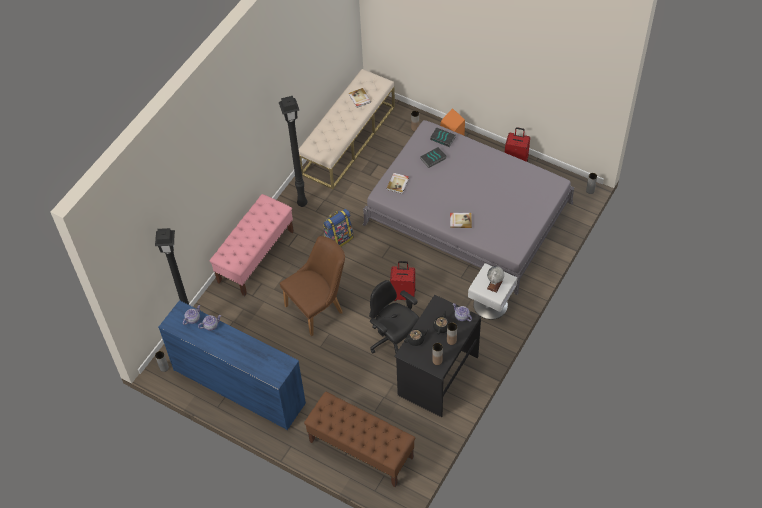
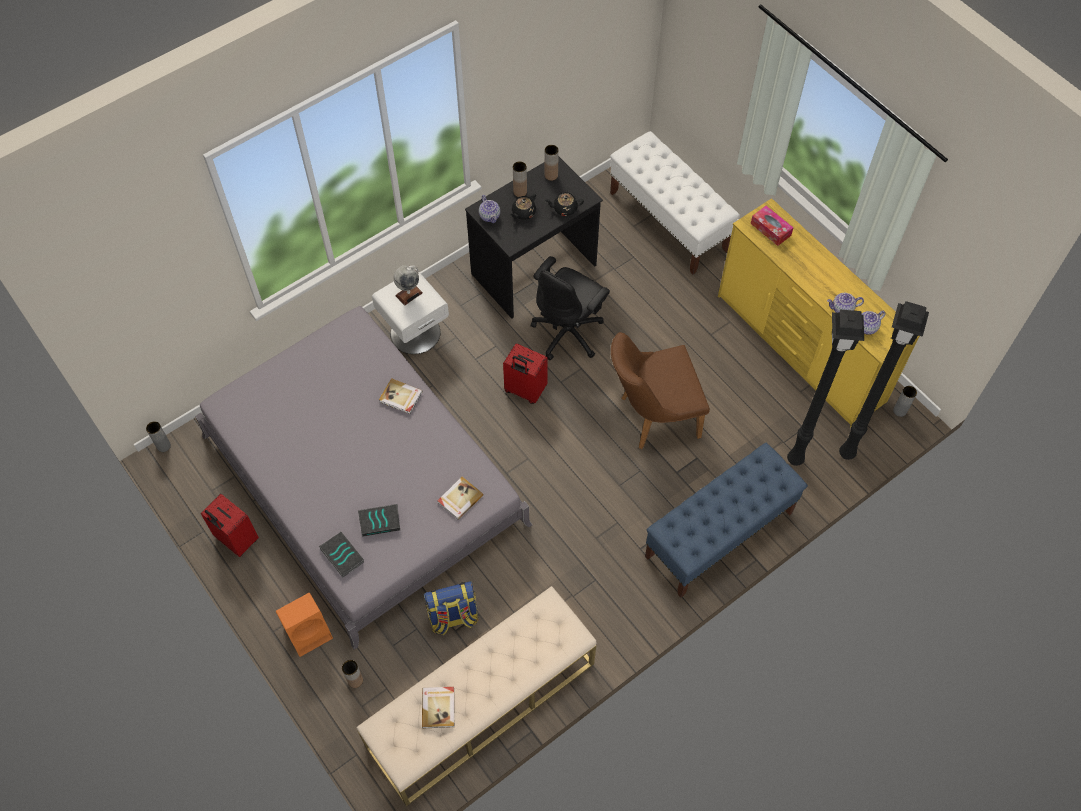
camera: 160 degrees left, 5 degrees up
blue dresser [158,300,306,430] -> yellow dresser [718,198,920,427]
pink bench [210,194,294,296] -> blue bench [645,443,808,598]
black floor lamp [279,96,307,207] -> black floor lamp moved to [787,310,864,466]
brown bench [304,391,415,487] -> white bench [610,131,740,274]
backpack [323,209,353,247] -> backpack moved to [424,581,479,635]
black office chair [369,280,419,354] -> black office chair turned 60 degrees clockwise [531,256,610,360]
none -> tissue box [751,206,793,246]

